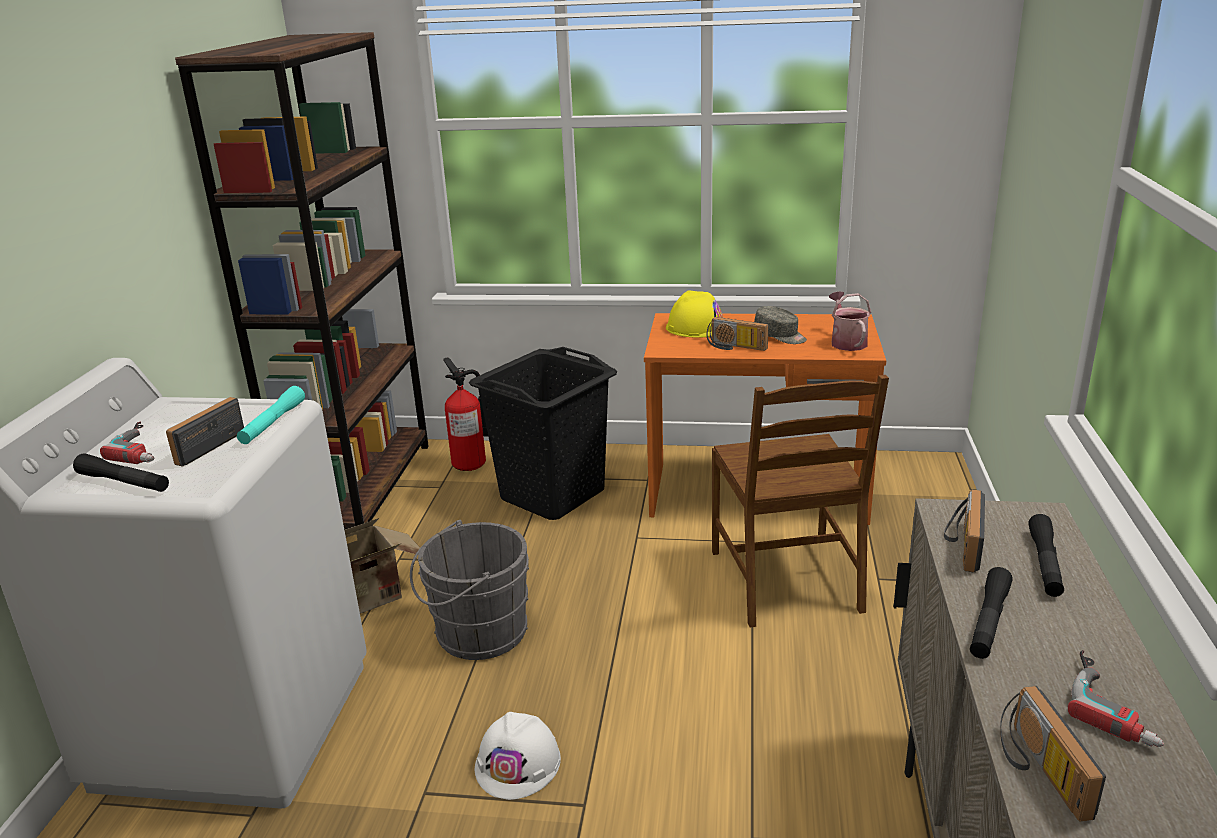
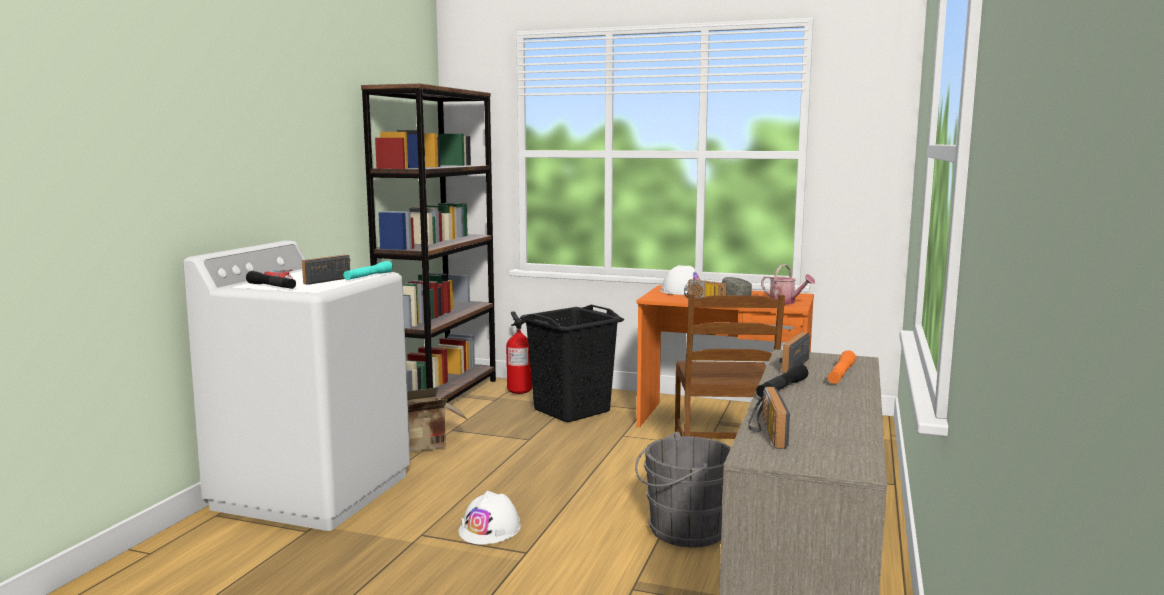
camera: 10 degrees right, 15 degrees down
grey bucket [410,520,529,660] -> grey bucket moved to [635,432,731,547]
yellow hard hat [666,290,723,338] -> white hard hat [660,265,700,295]
watering can [829,291,871,351] -> watering can turned 135 degrees clockwise [761,264,815,304]
black flashlight [1028,514,1064,597] -> orange flashlight [828,350,856,384]
power drill [1068,650,1164,747] -> none

